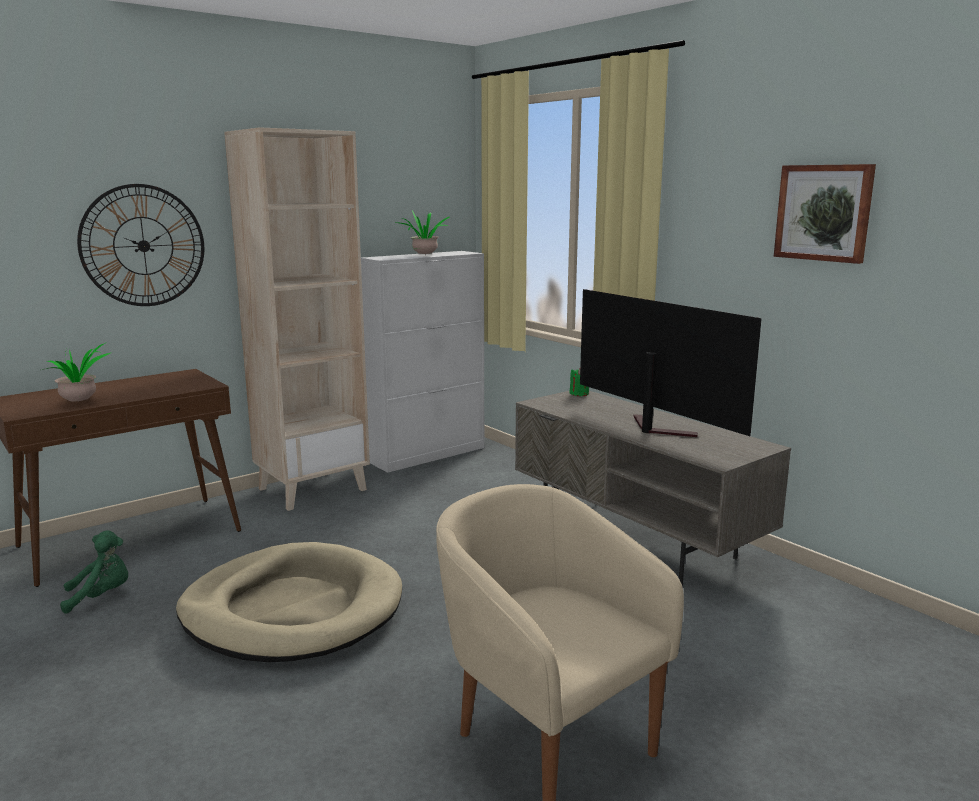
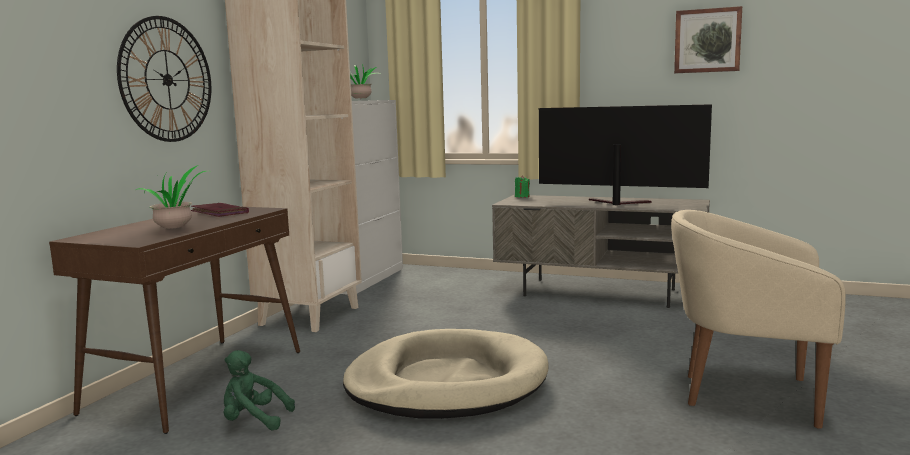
camera: 30 degrees left, 5 degrees down
green plush toy [60,530,128,614] -> green plush toy turned 120 degrees counterclockwise [224,350,295,431]
none -> red book [191,203,249,217]

